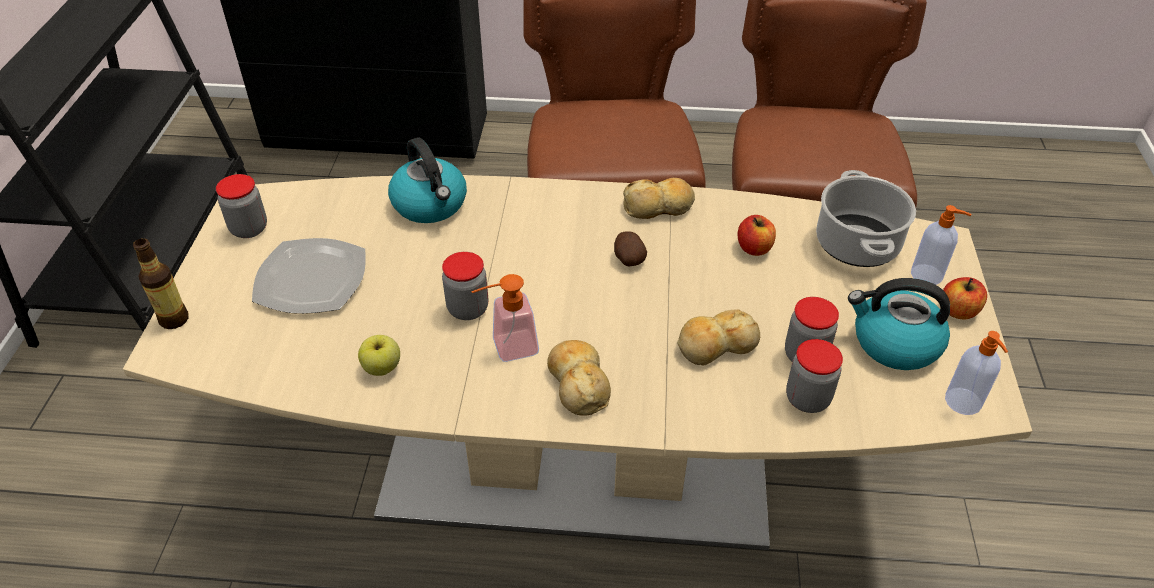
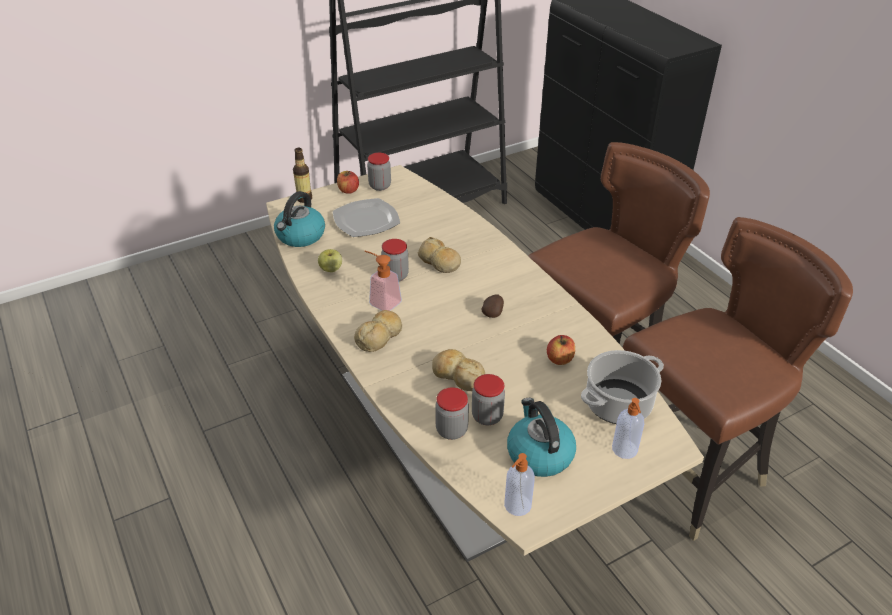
camera: 55 degrees right, 5 degrees down
kettle [388,137,467,223] -> kettle moved to [274,191,325,247]
bread [623,178,695,219] -> bread moved to [418,237,461,273]
apple [943,277,987,319] -> apple moved to [337,171,359,194]

